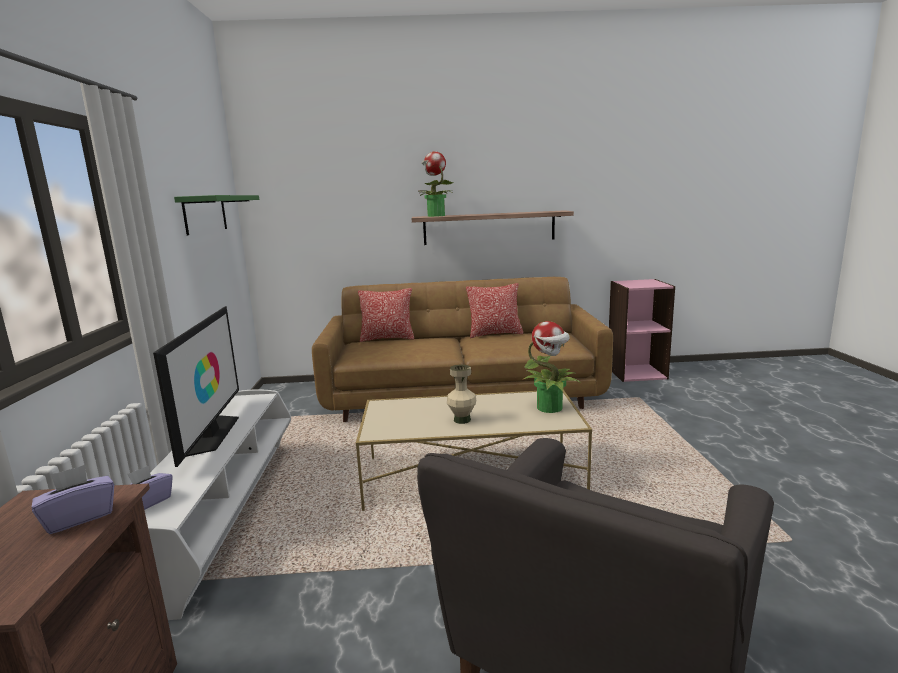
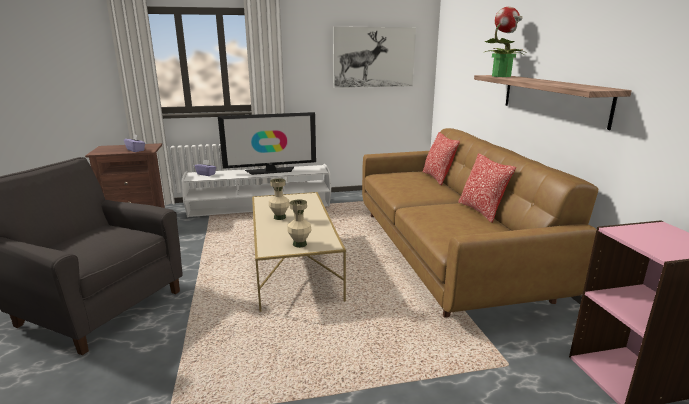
camera: 80 degrees right, 5 degrees up
green shelf [174,195,259,235] -> picture [333,27,416,88]
potted plant [524,321,581,413] -> beige vase [287,199,312,248]

